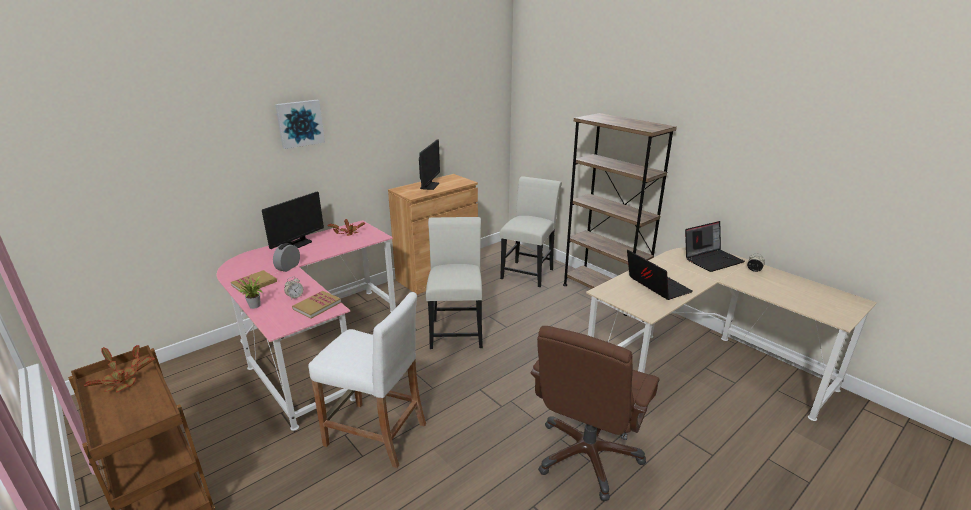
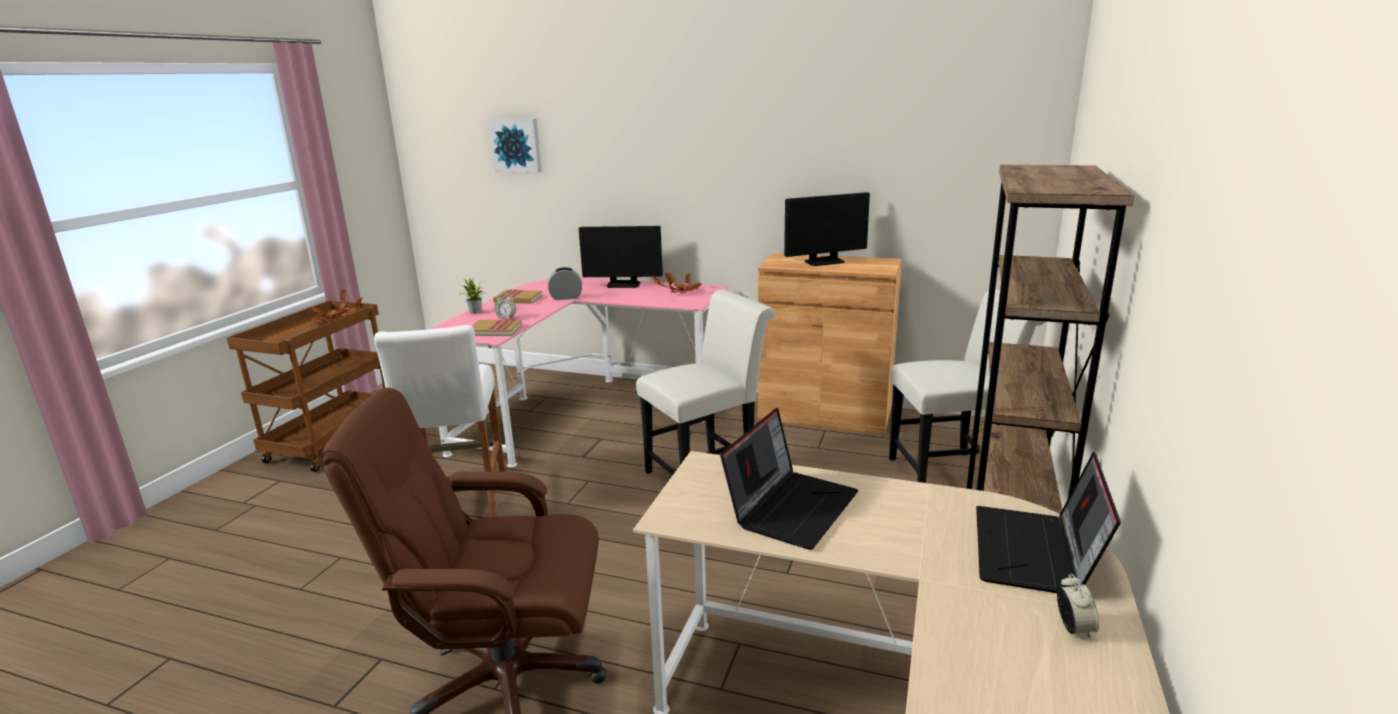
camera: 60 degrees right, 5 degrees down
picture [275,100,325,149] -> picture moved to [488,119,542,173]
laptop [685,221,745,272] -> laptop turned 75 degrees clockwise [976,452,1121,593]

